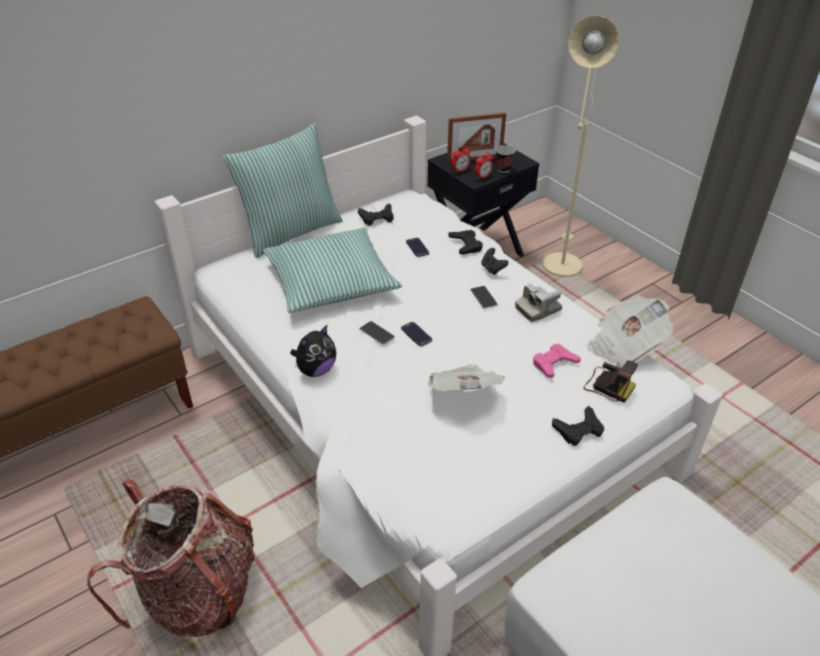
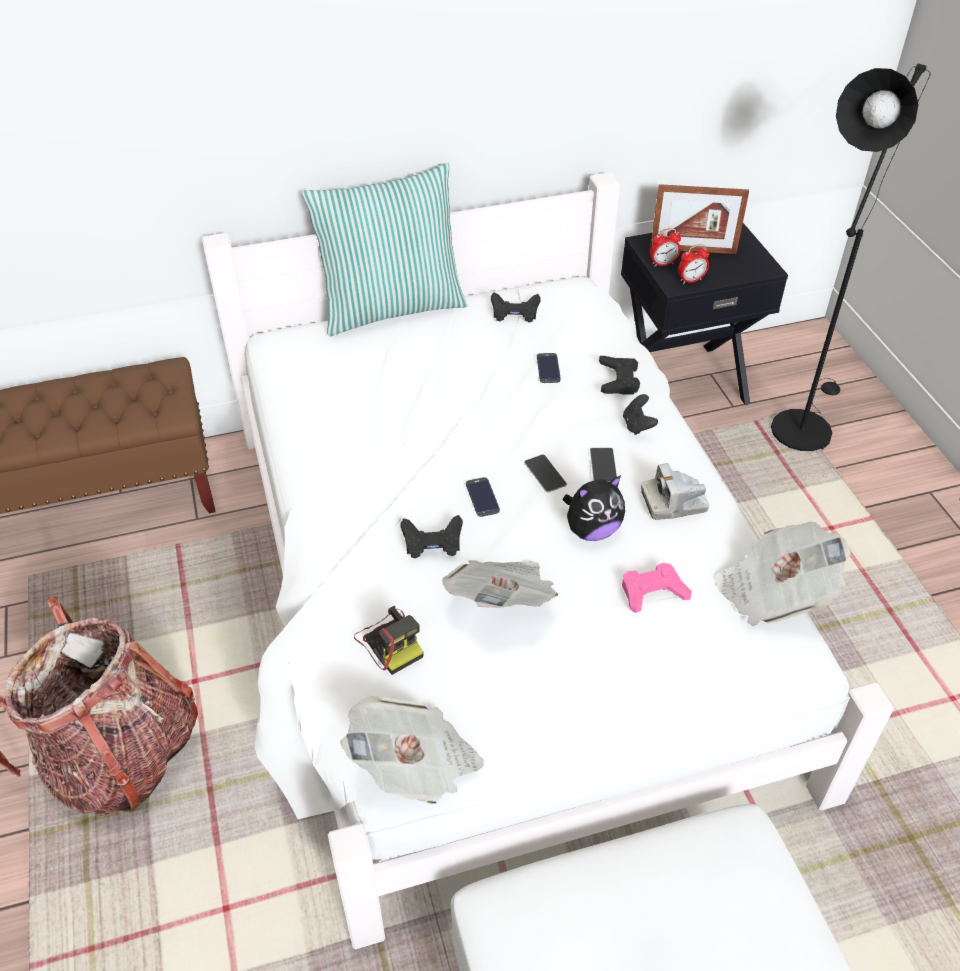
camera: 20 degrees right, 5 degrees up
pillow [263,228,402,313] -> none
plush toy [290,325,336,377] -> plush toy moved to [563,475,625,541]
phone [360,321,395,345] -> phone moved to [524,454,567,492]
cup [496,145,515,173] -> none
beige floor lamp [543,15,619,277] -> black floor lamp [771,64,931,451]
black game controller [552,406,604,446] -> black game controller moved to [400,515,463,558]
camera [583,360,638,403] -> camera moved to [354,606,424,675]
none -> newspaper [340,696,484,804]

